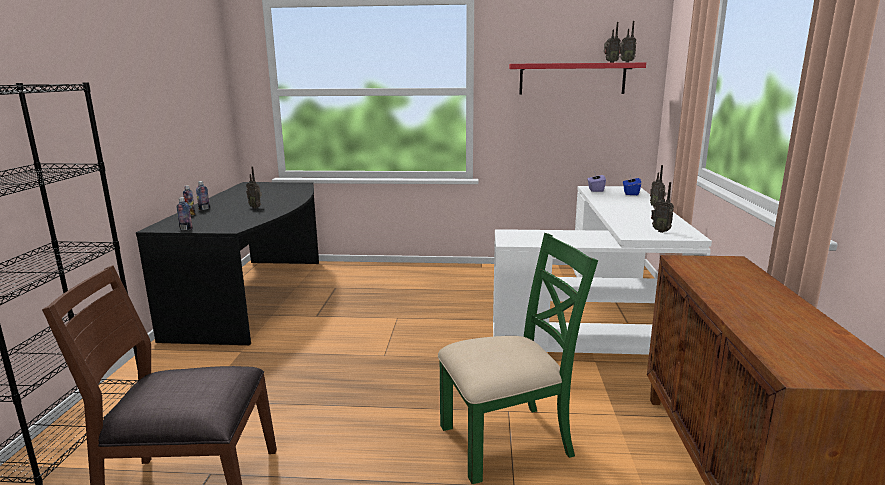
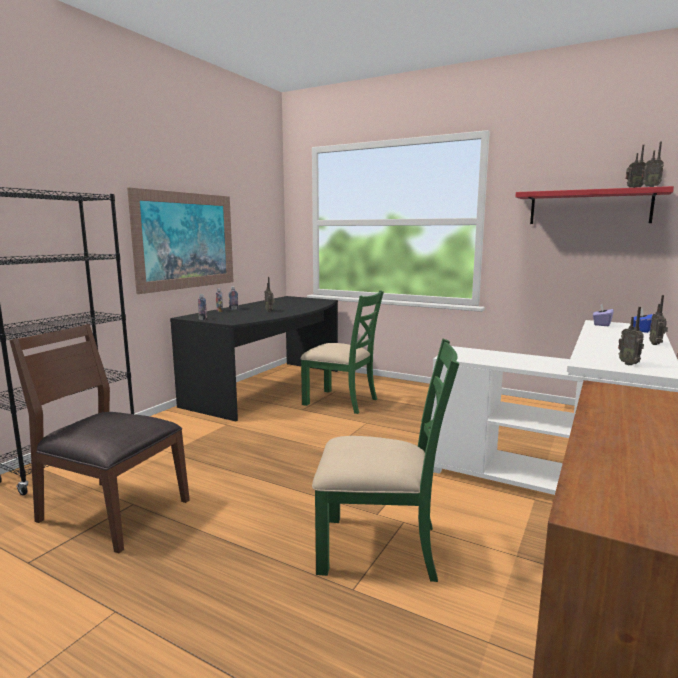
camera: 25 degrees right, 5 degrees down
none -> picture [127,187,234,294]
none -> green chair [301,290,384,414]

